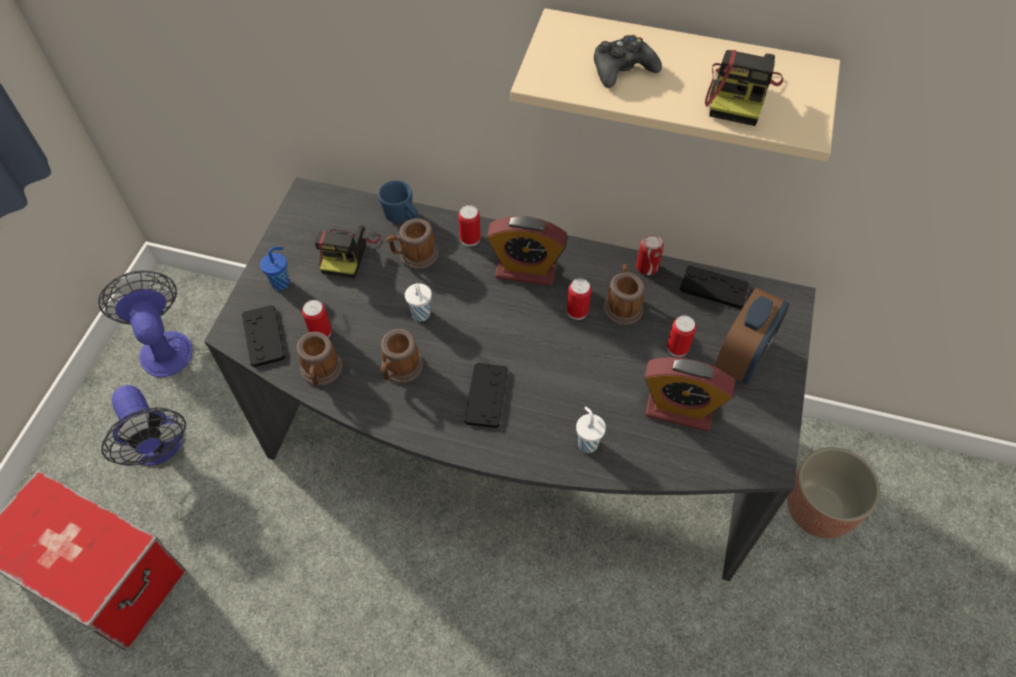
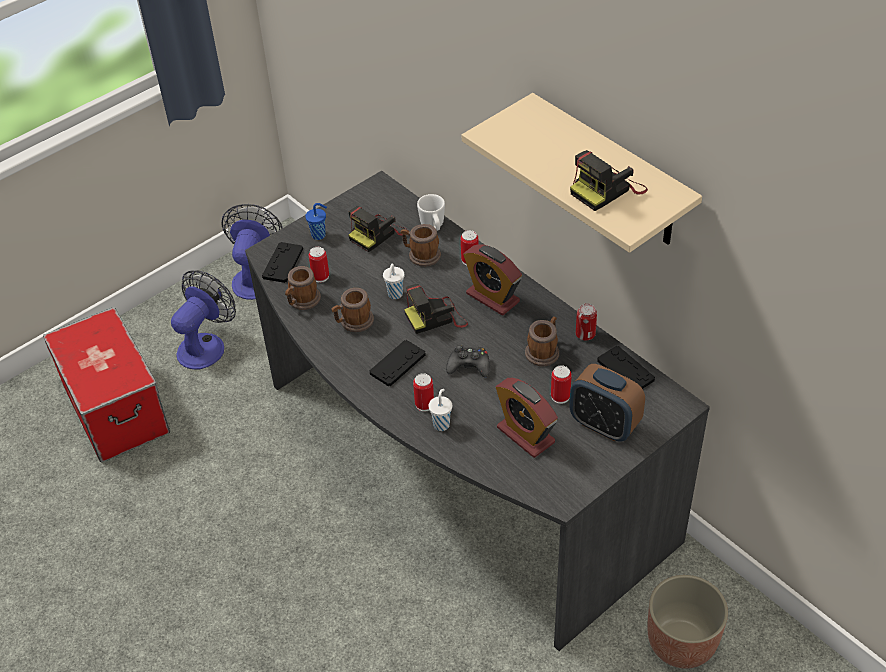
camera: 35 degrees right, 10 degrees down
fan [101,385,186,466] -> fan turned 150 degrees counterclockwise [171,270,236,369]
blue mug [378,180,419,223] -> white mug [417,194,445,231]
can [567,278,591,320] -> can moved to [413,373,434,412]
black game controller [594,35,662,88] -> black game controller moved to [446,345,490,377]
alarm clock [714,288,789,384] -> alarm clock turned 60 degrees clockwise [569,364,645,441]
none -> camera [404,284,468,334]

